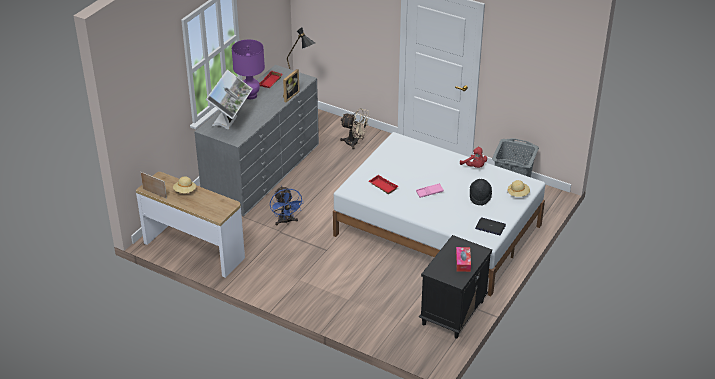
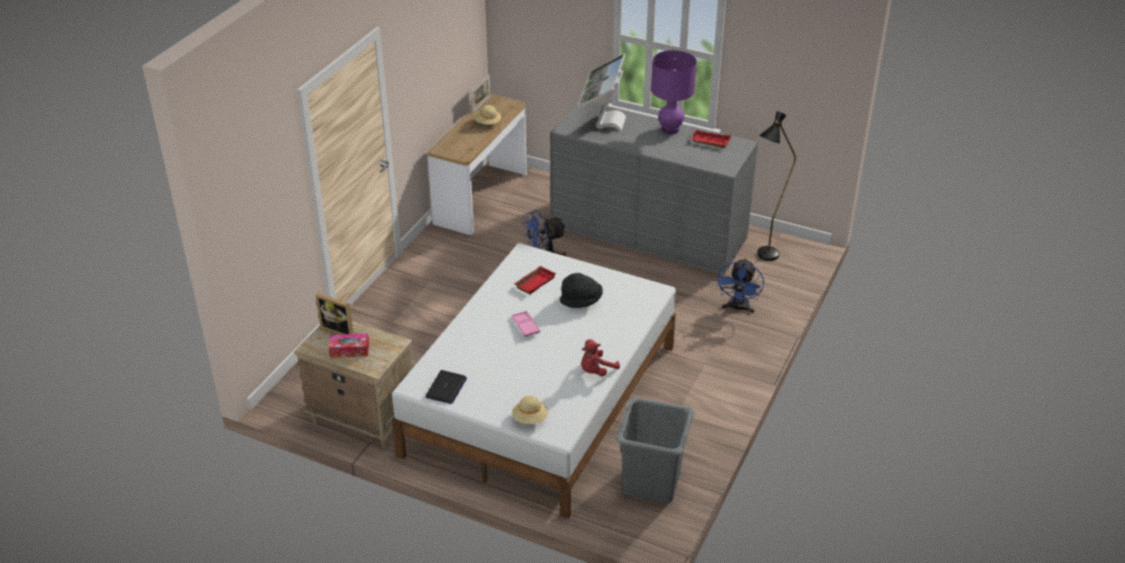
camera: 85 degrees right, 0 degrees up
monitor [206,70,253,129] -> monitor turned 90 degrees clockwise [577,53,626,131]
picture frame [283,69,300,102] -> picture frame moved to [316,293,354,334]
beige fan [340,108,370,149] -> blue fan [716,258,764,313]
black nightstand [419,235,492,339] -> beige nightstand [295,321,412,449]
black hat [470,179,492,205] -> black hat moved to [560,273,603,308]

